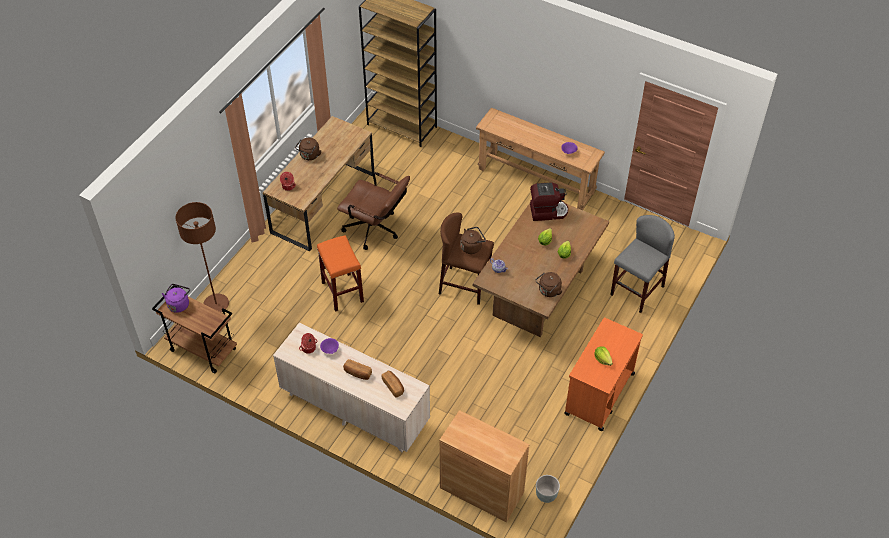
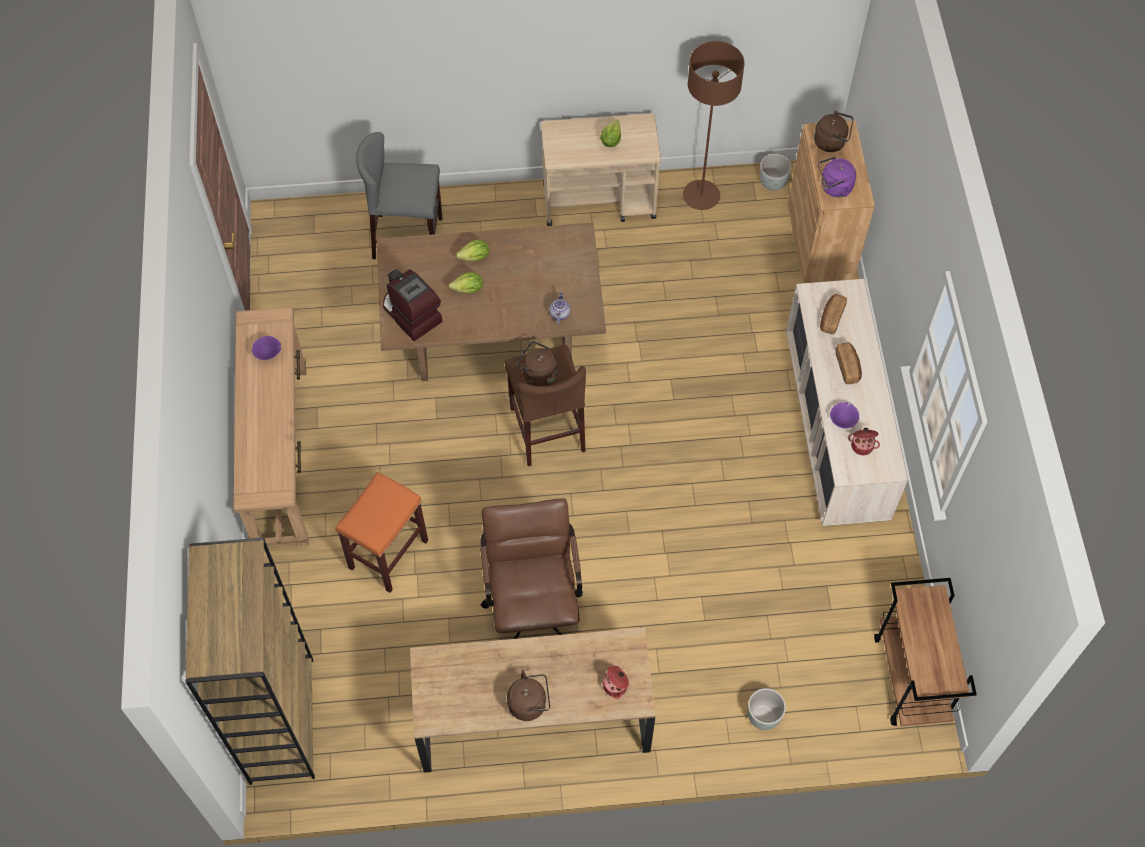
camera: 125 degrees left, 10 degrees up
purple kettle [162,284,190,313] -> purple kettle moved to [818,156,856,197]
brown floor lamp [176,202,229,312] -> brown floor lamp moved to [683,41,745,210]
orange stool [317,235,364,312] -> orange stool moved to [335,472,428,593]
brown kettle [536,272,562,297] -> brown kettle moved to [814,111,854,152]
orange cart [564,317,643,431] -> beige cart [541,113,661,226]
none -> grey planter [748,688,786,730]

